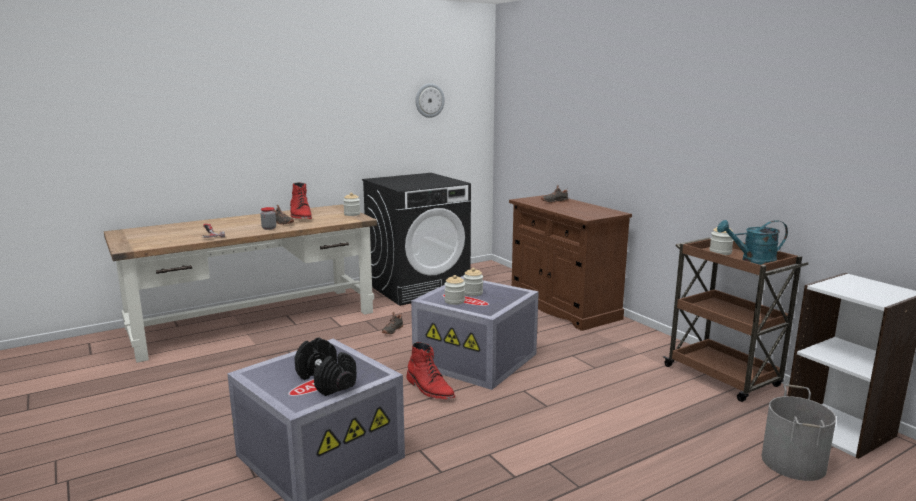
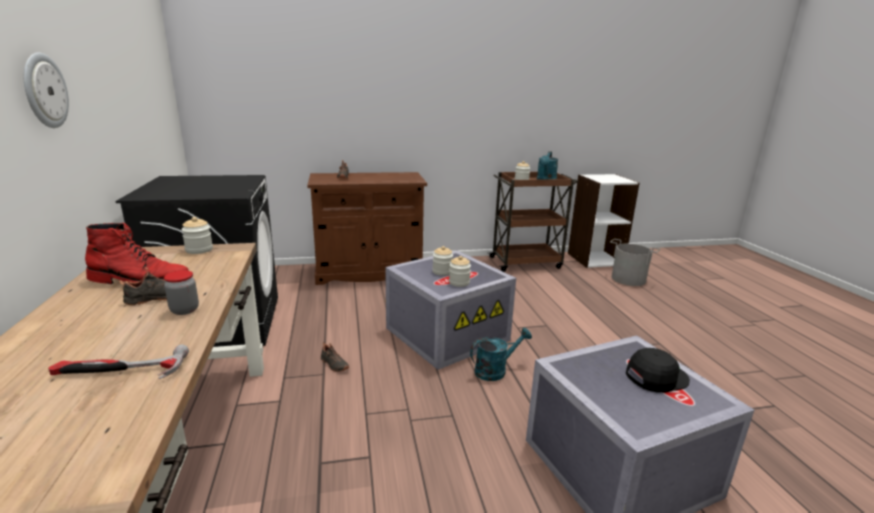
camera: 70 degrees left, 5 degrees up
black dumbbell [295,337,357,396] -> black cap [626,348,690,393]
red boot [406,342,455,399] -> turquoise watering can [470,328,532,381]
wall clock [415,83,445,118] -> wall clock moved to [24,52,69,128]

